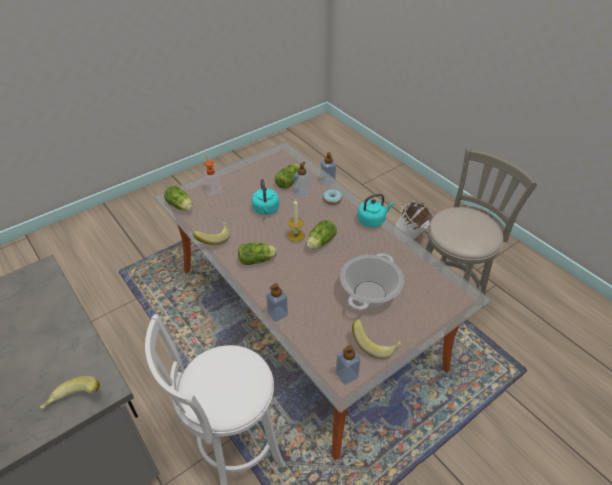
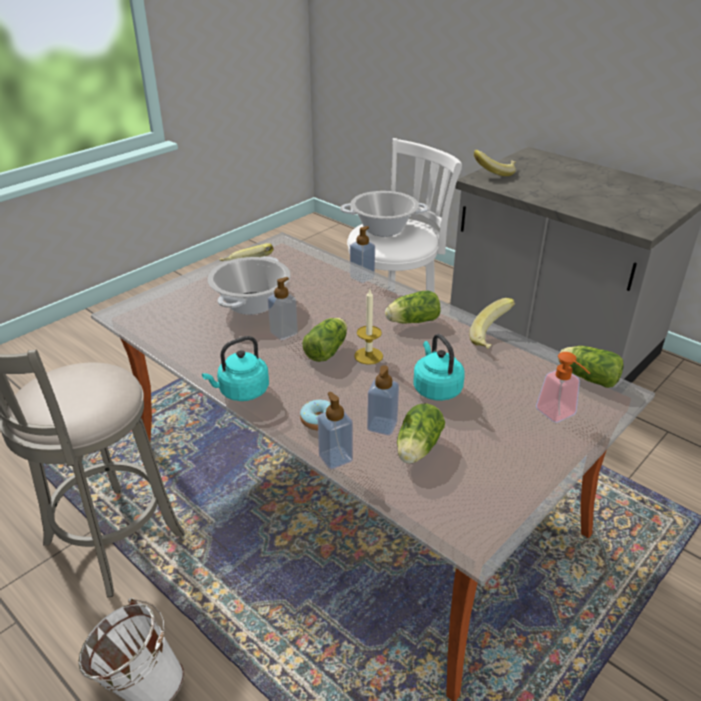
camera: 170 degrees right, 10 degrees down
soap dispenser [336,345,361,385] -> soap dispenser moved to [268,277,298,340]
none -> cooking pot [340,191,429,237]

